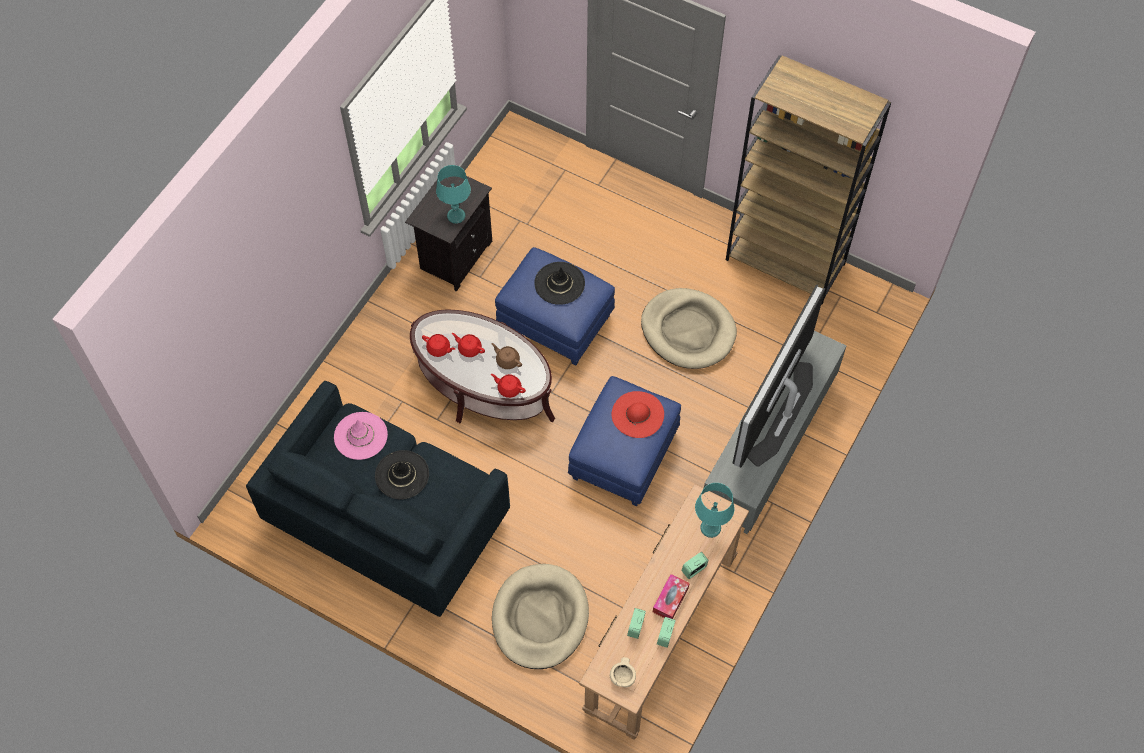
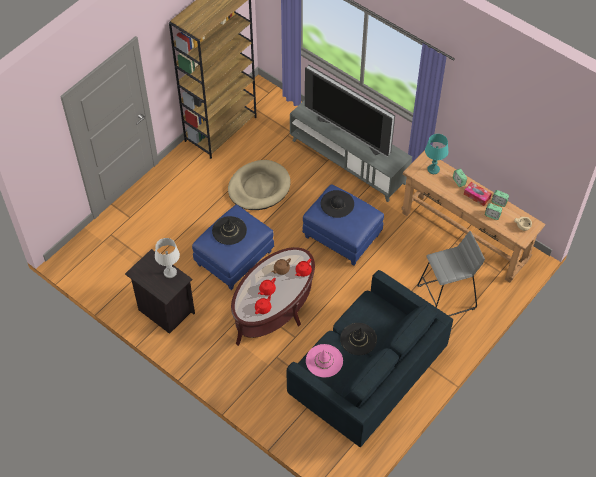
camera: 80 degrees left, 5 degrees down
turquoise table lamp [436,165,471,224] -> white table lamp [155,238,180,278]
beige dog bed [492,564,589,669] -> grey stool [417,231,485,316]
red hat [612,391,664,438] -> black hat [320,190,354,218]

